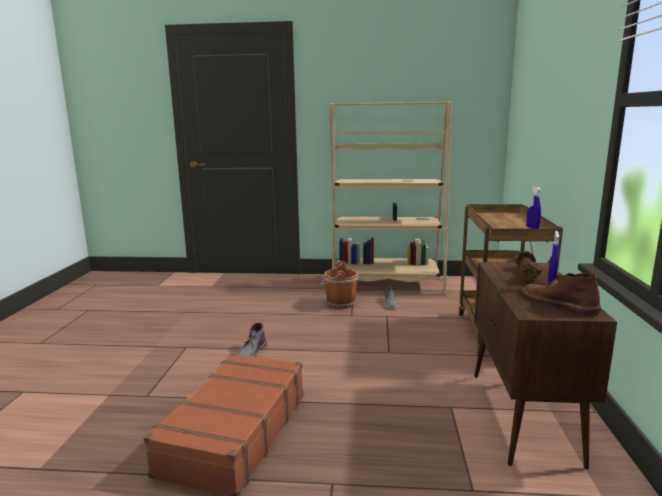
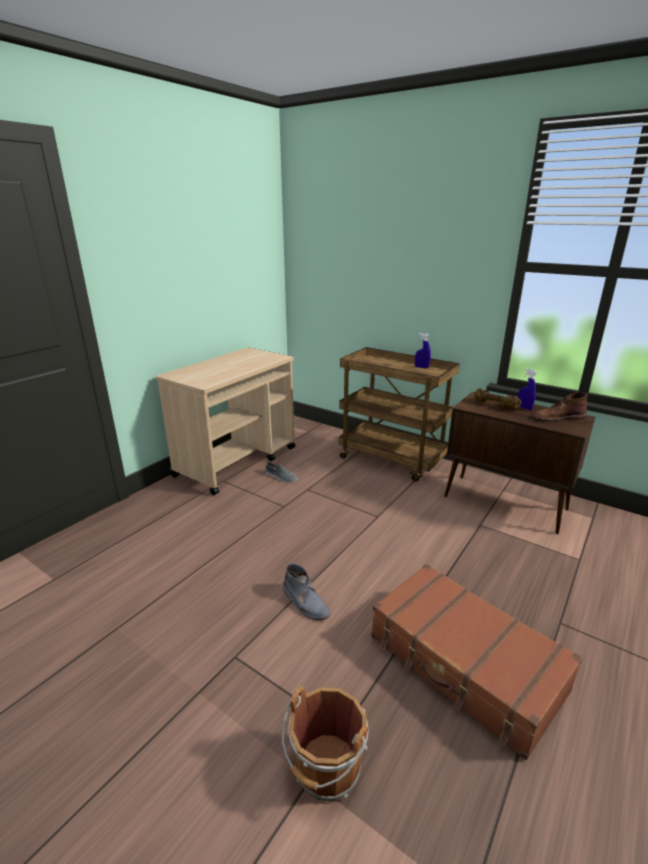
camera: 60 degrees left, 10 degrees up
brown bucket [320,261,358,308] -> brown bucket moved to [282,686,368,801]
beige bookcase [329,101,451,295] -> beige cart [156,347,295,495]

